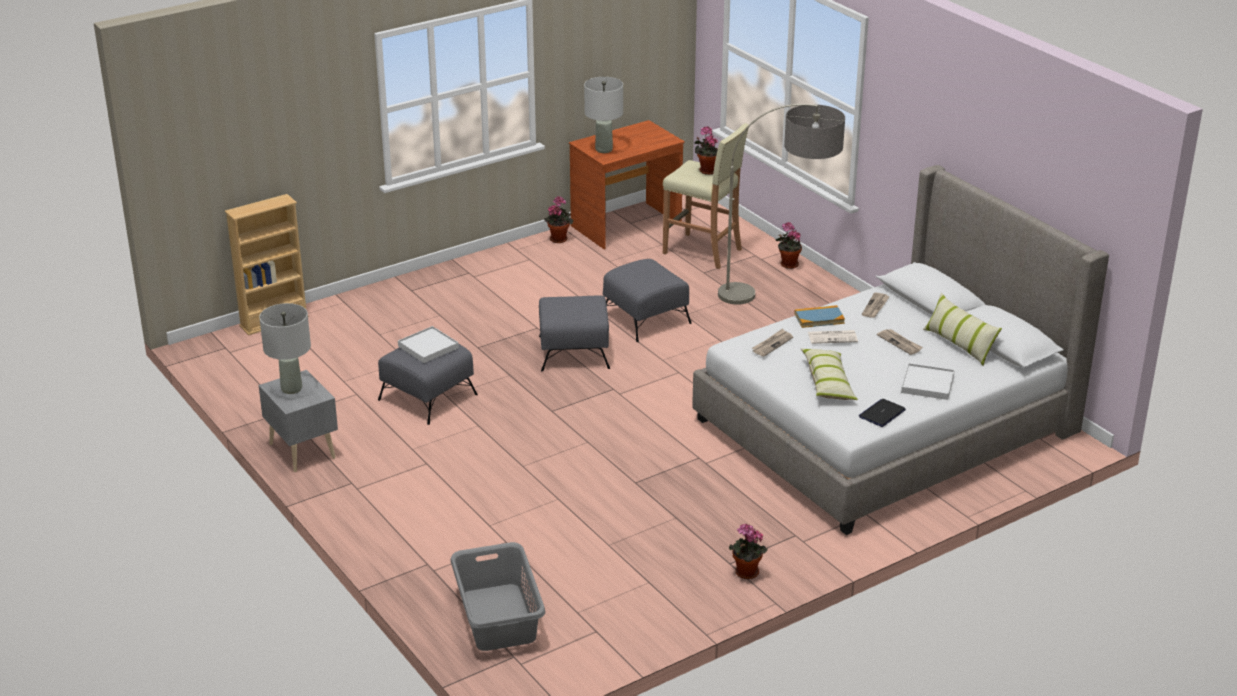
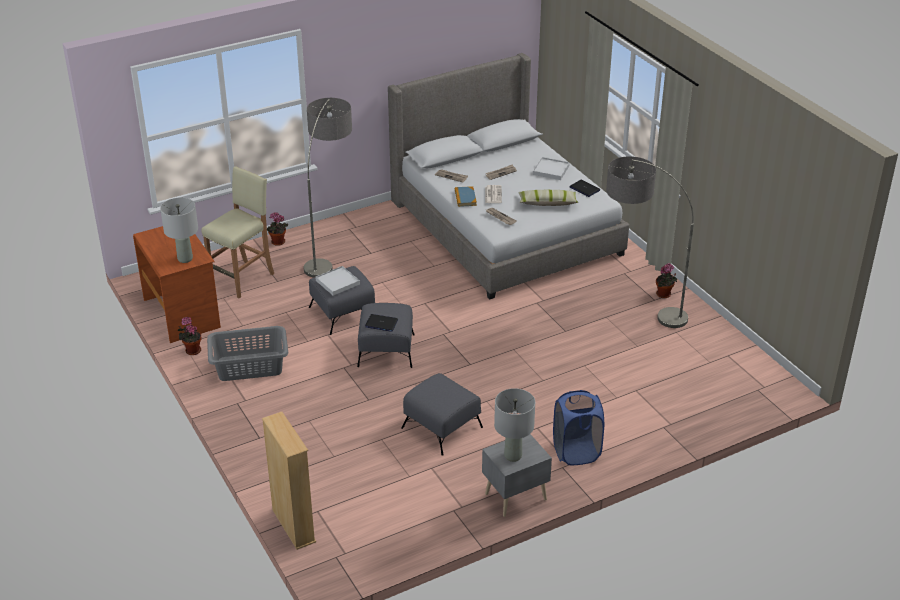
camera: 85 degrees left, 5 degrees up
white tray [398,326,459,363] -> white tray moved to [315,266,360,296]
grey laundry basket [451,542,545,651] -> grey laundry basket moved to [207,326,288,381]
potted plant [694,126,718,175] -> none
pillow [923,293,1002,366] -> none
none -> laptop [365,314,398,332]
none -> blue laundry basket [553,390,604,465]
none -> floor lamp [606,156,694,328]

